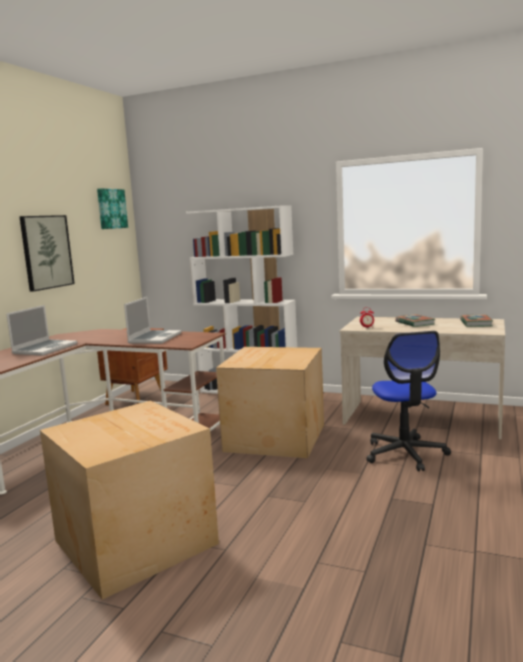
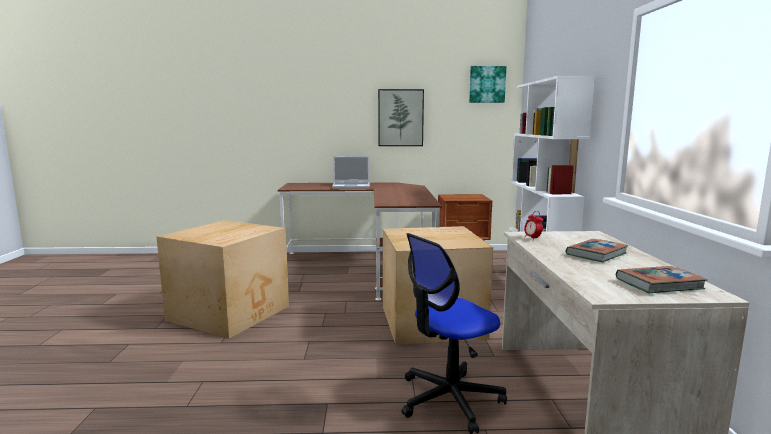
camera: 65 degrees right, 0 degrees up
laptop [124,297,182,344] -> none

